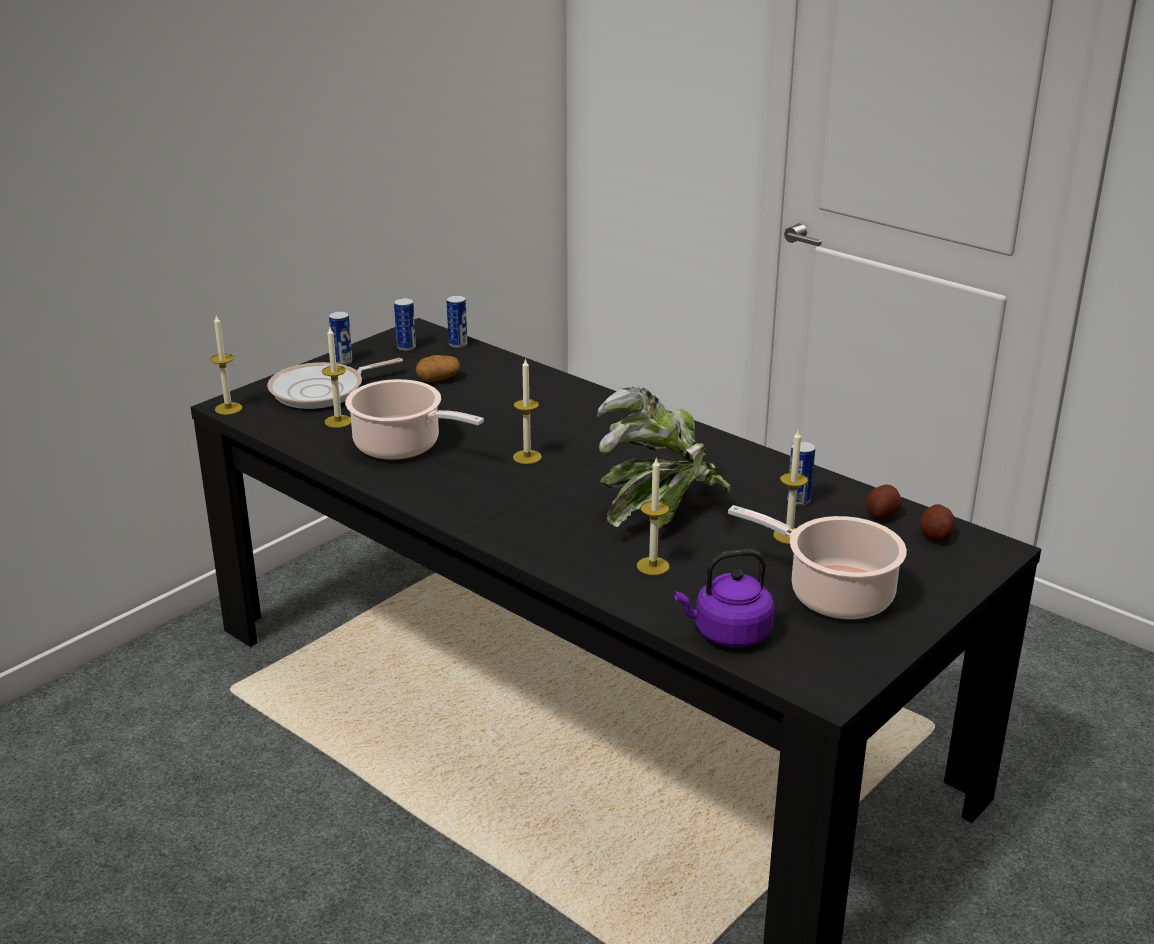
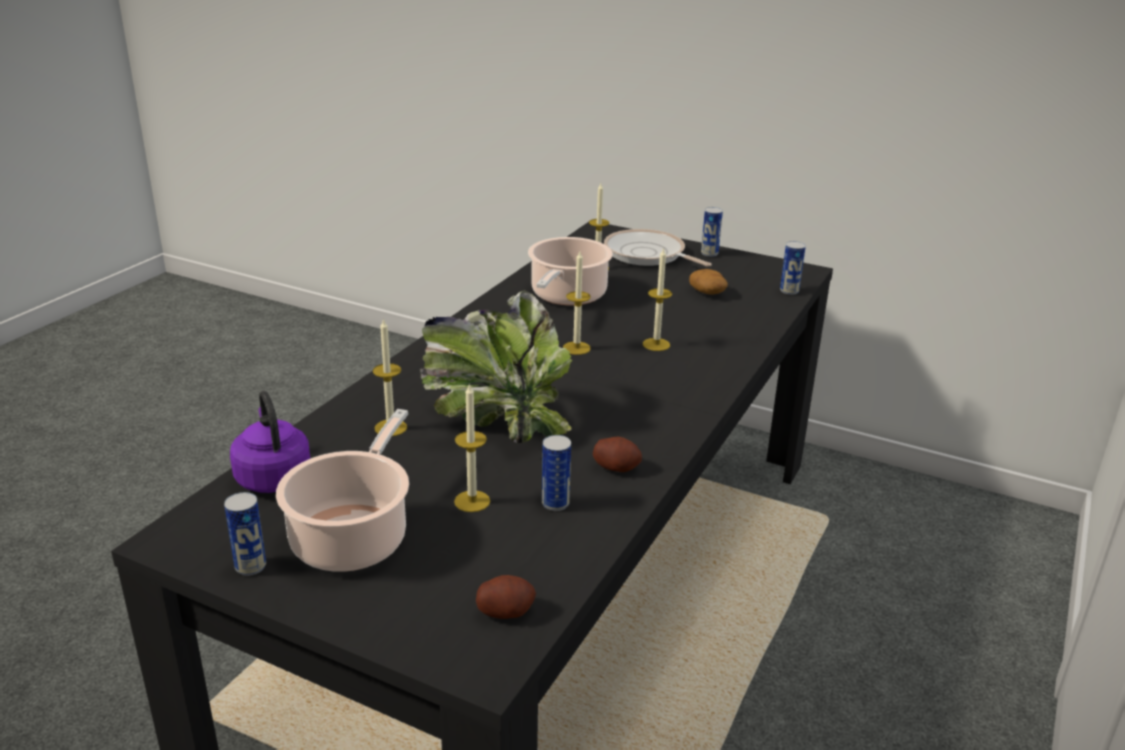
camera: 75 degrees right, 0 degrees up
candle [210,315,242,415] -> candle moved to [643,247,672,351]
can [394,298,416,351] -> can moved to [224,492,266,576]
potato [866,485,902,519] -> potato moved to [593,437,642,472]

